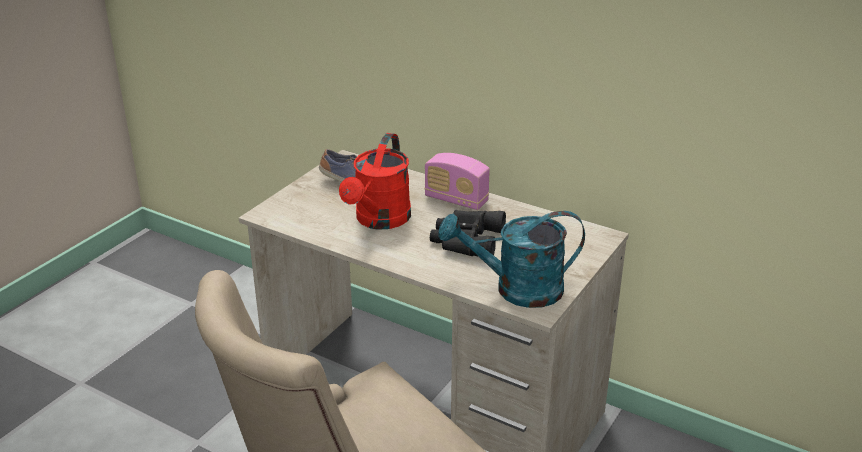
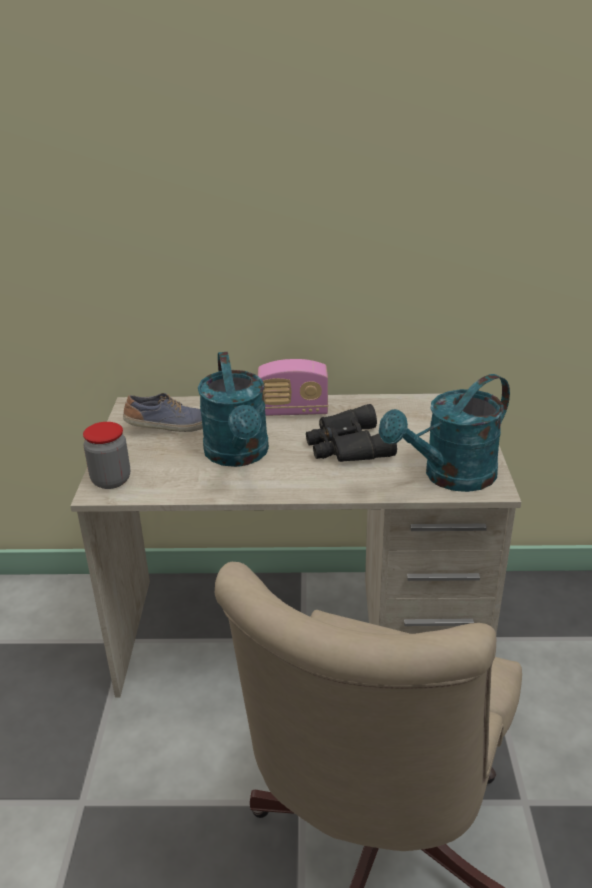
camera: 30 degrees left, 0 degrees up
red watering can [339,133,411,230] -> turquoise watering can [198,352,269,467]
none -> jar [83,422,130,489]

